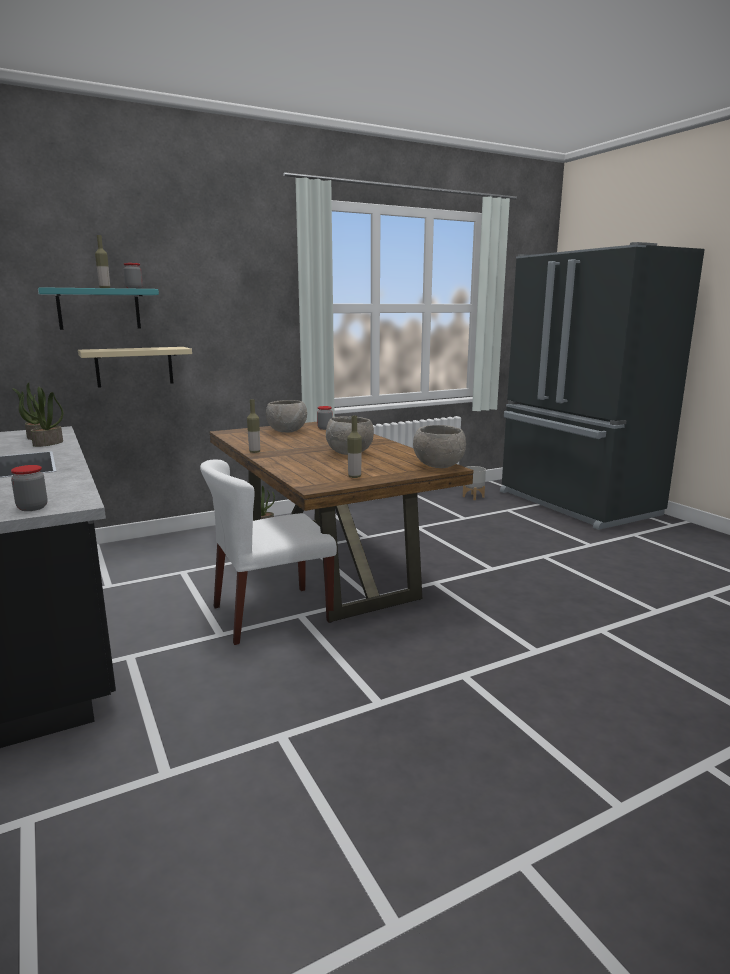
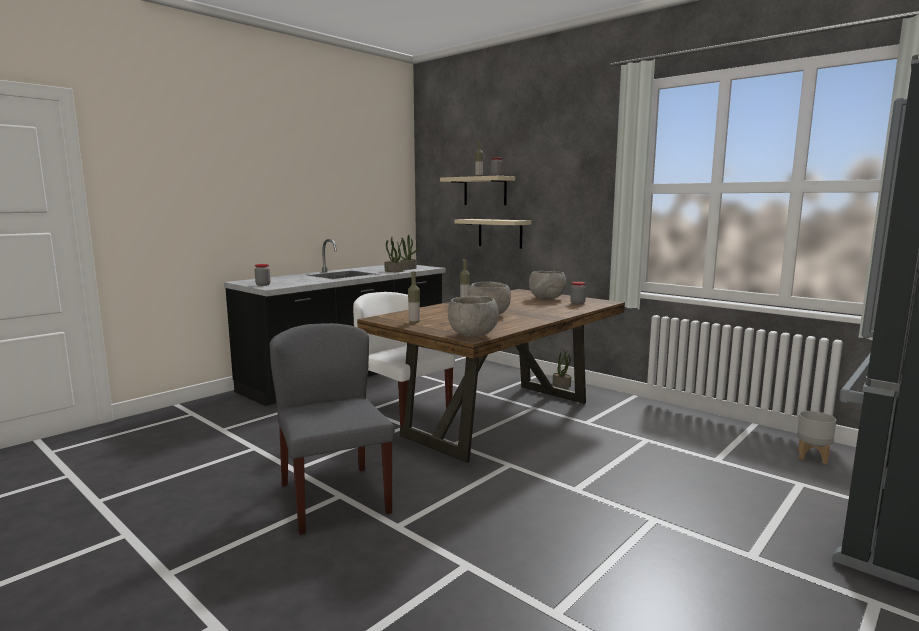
camera: 70 degrees right, 5 degrees down
turquoise shelf [38,287,159,330] -> beige shelf [440,176,515,205]
none -> grey chair [270,323,395,535]

